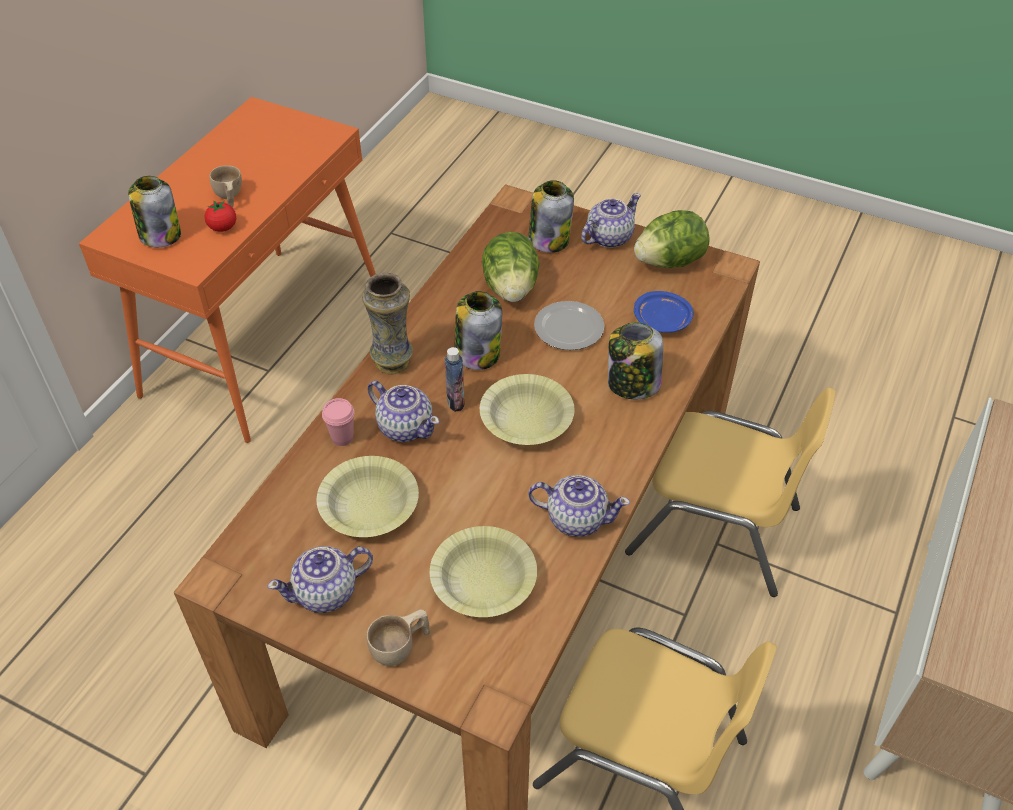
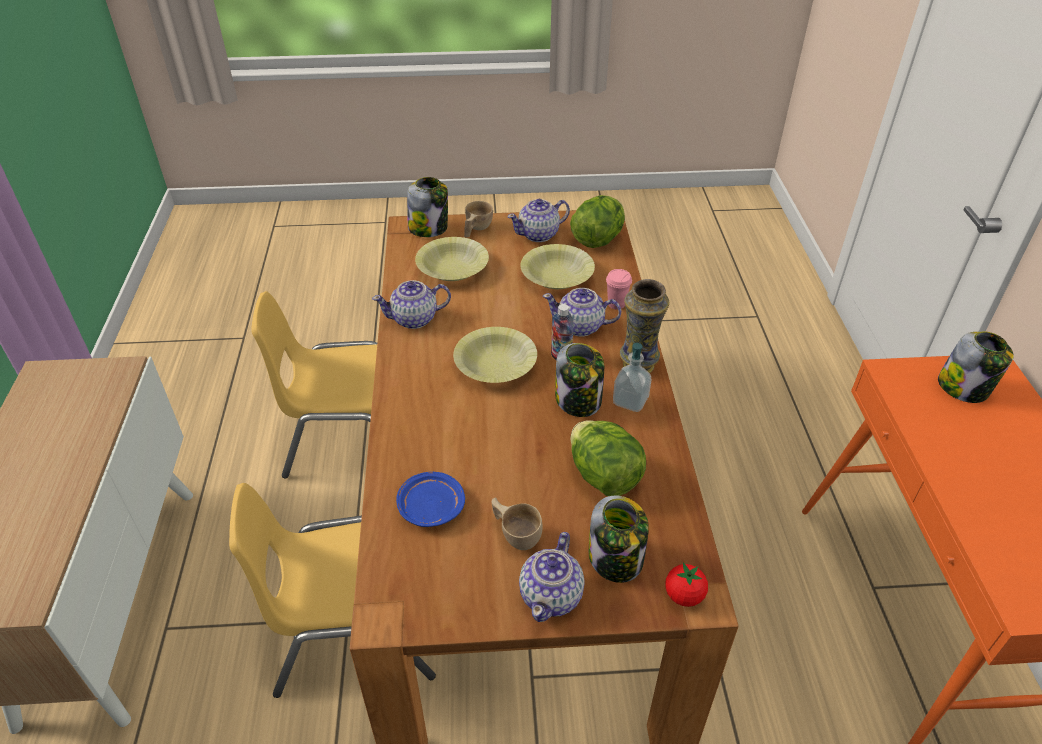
camera: 150 degrees right, 5 degrees down
tomato [205,200,236,232] -> tomato moved to [665,562,708,607]
beige cup [210,165,242,208] -> beige cup moved to [492,498,543,550]
teapot [267,546,373,613] -> teapot turned 150 degrees counterclockwise [507,199,570,242]
plate [534,301,605,350] -> none
jar [608,322,663,399] -> jar moved to [407,177,448,237]
lettuce [634,210,710,268] -> lettuce moved to [570,195,625,248]
none -> soap dispenser [613,343,652,412]

